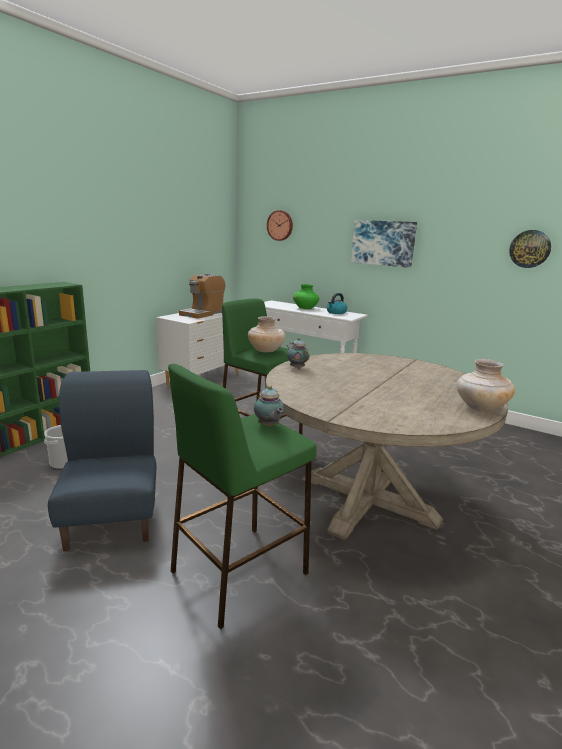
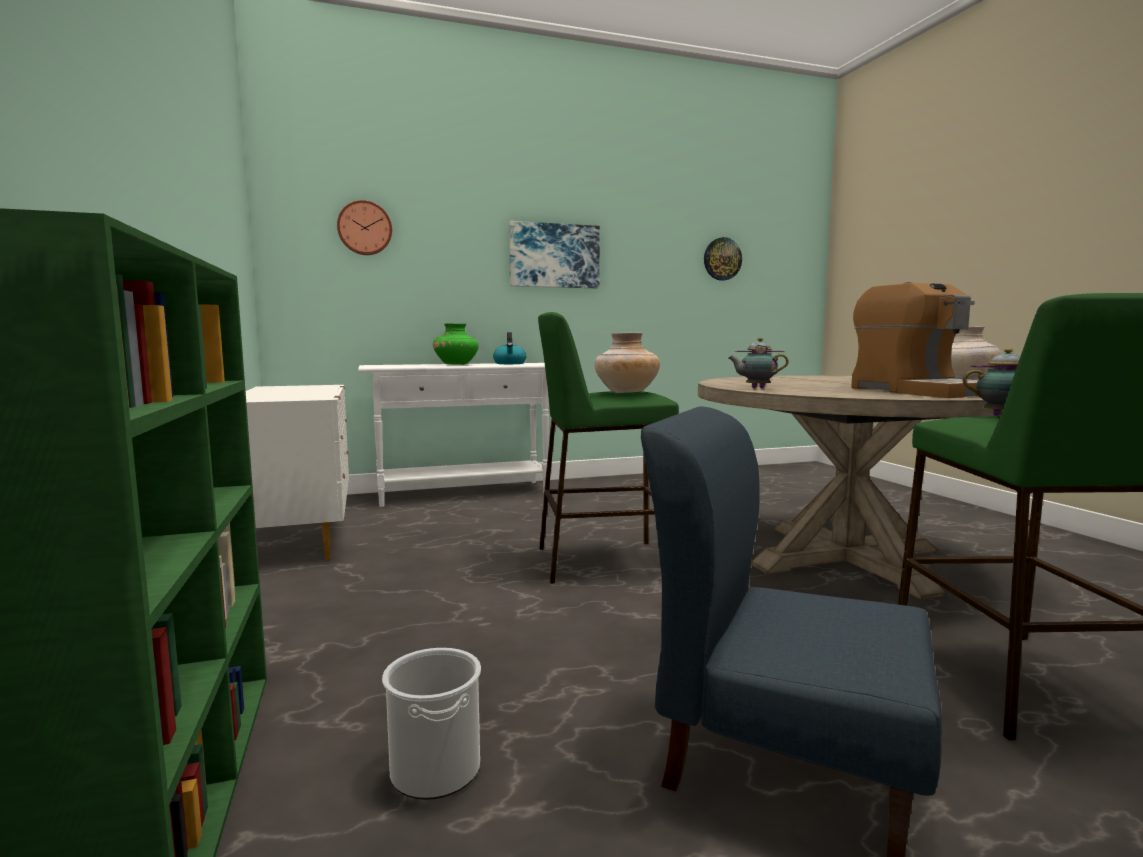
camera: 50 degrees left, 10 degrees down
coffee machine [179,274,225,319] -> coffee machine moved to [851,282,978,398]

